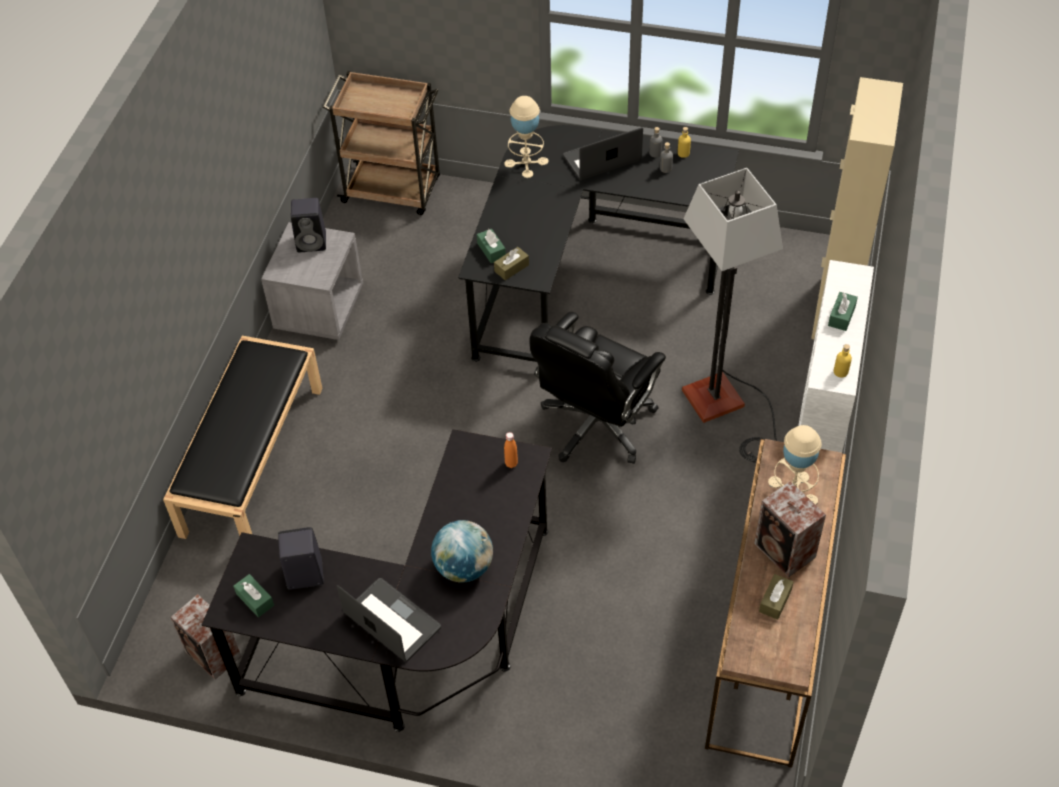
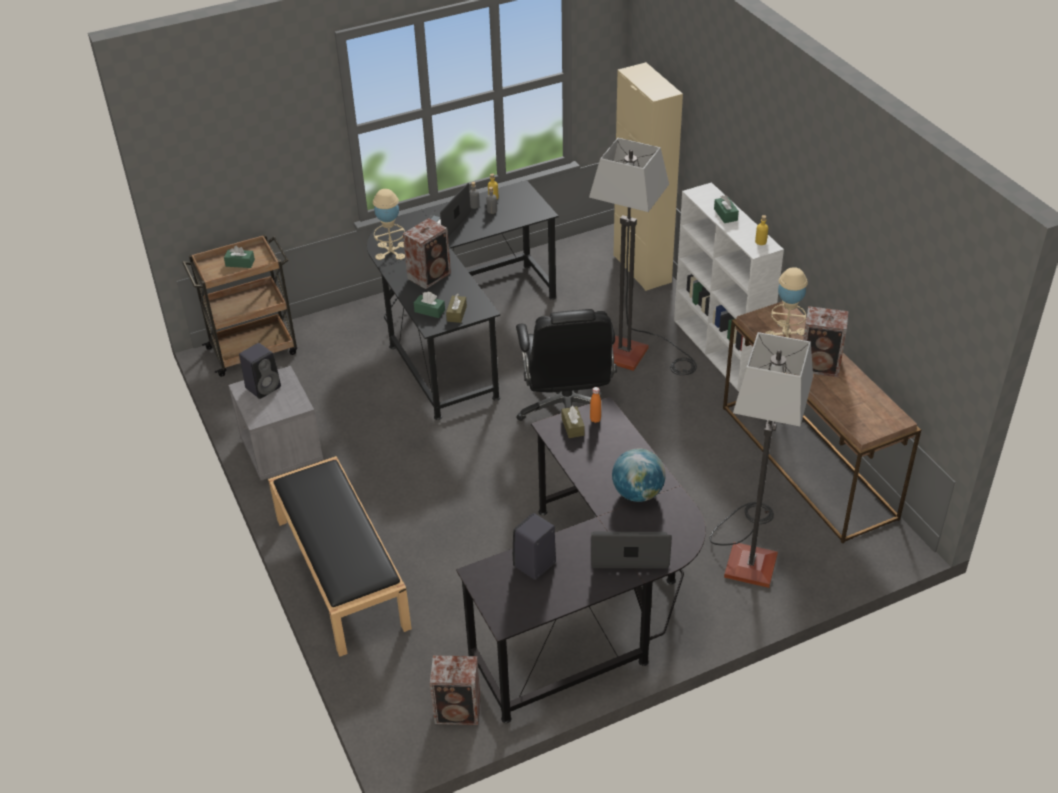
camera: 40 degrees left, 10 degrees down
green tissue box [233,574,274,617] -> green tissue box moved to [224,246,255,268]
brown tissue box [759,574,794,620] -> brown tissue box moved to [562,406,585,438]
none -> speaker [403,218,451,289]
none -> floor lamp [710,332,813,588]

